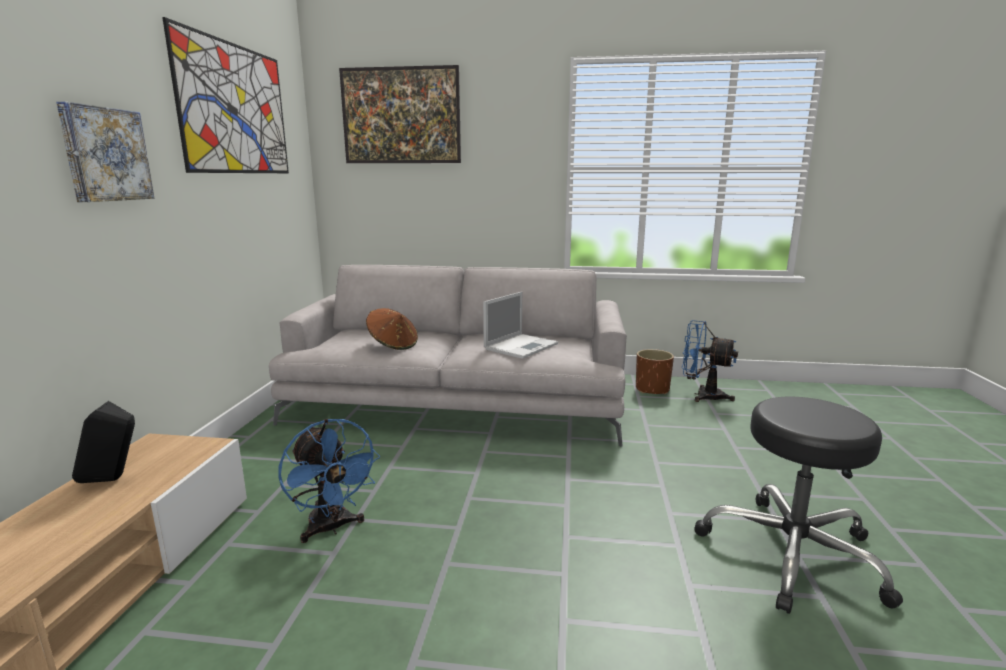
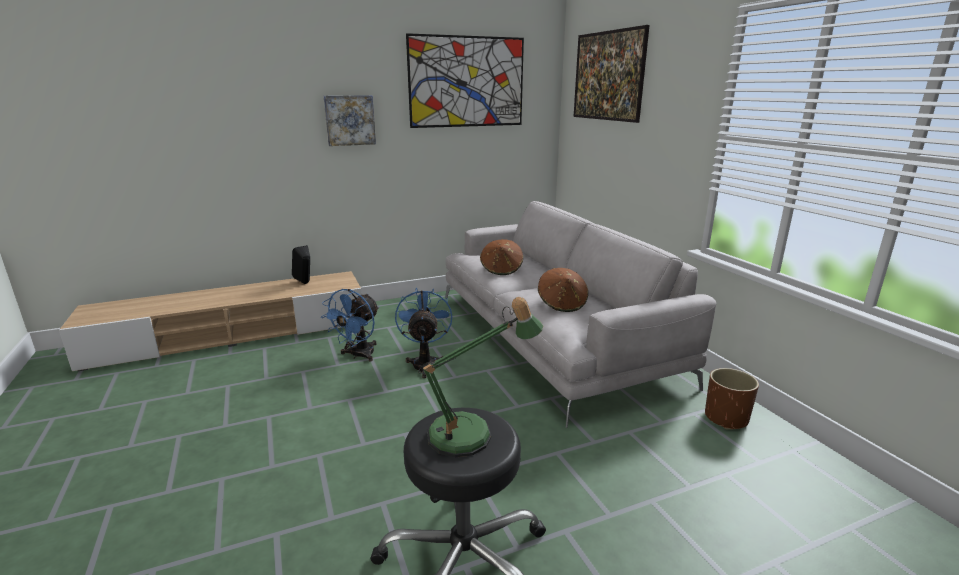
camera: 60 degrees right, 5 degrees up
laptop [483,292,558,359] -> brown hat [538,268,588,312]
blue fan [682,320,738,402] -> blue fan moved to [395,288,452,378]
none -> table lamp [418,297,543,457]

